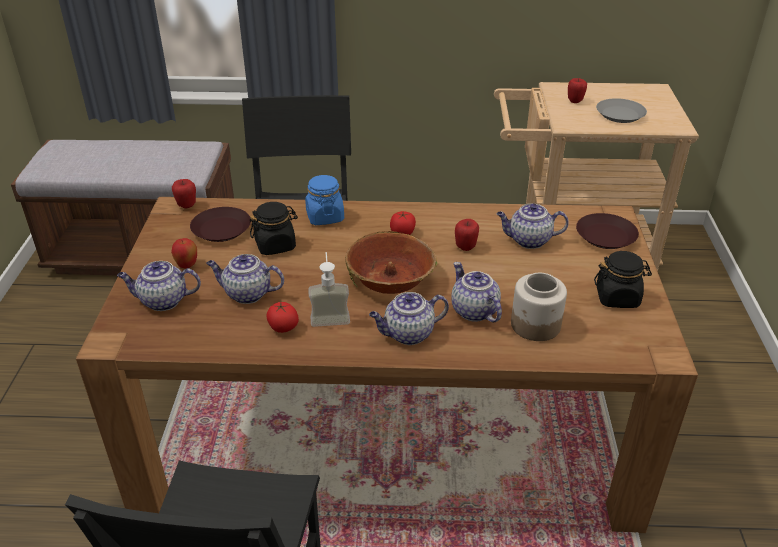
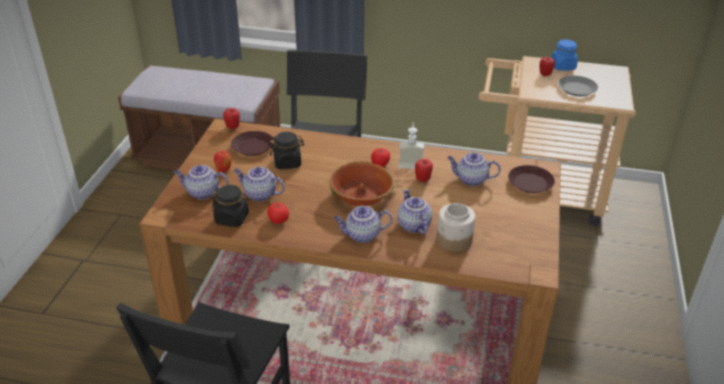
camera: 10 degrees right, 0 degrees up
blue jar [305,175,344,225] -> blue jar moved to [551,39,578,71]
soap dispenser [308,252,350,327] -> soap dispenser moved to [398,122,425,169]
black jar [594,251,652,308] -> black jar moved to [212,185,249,227]

